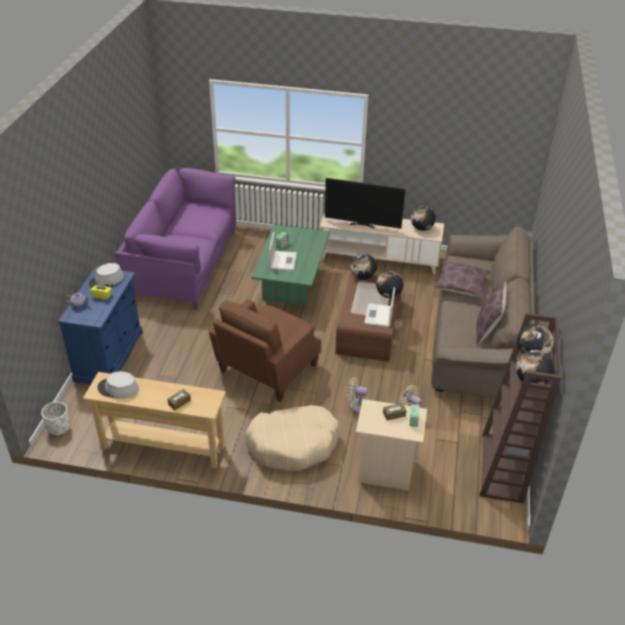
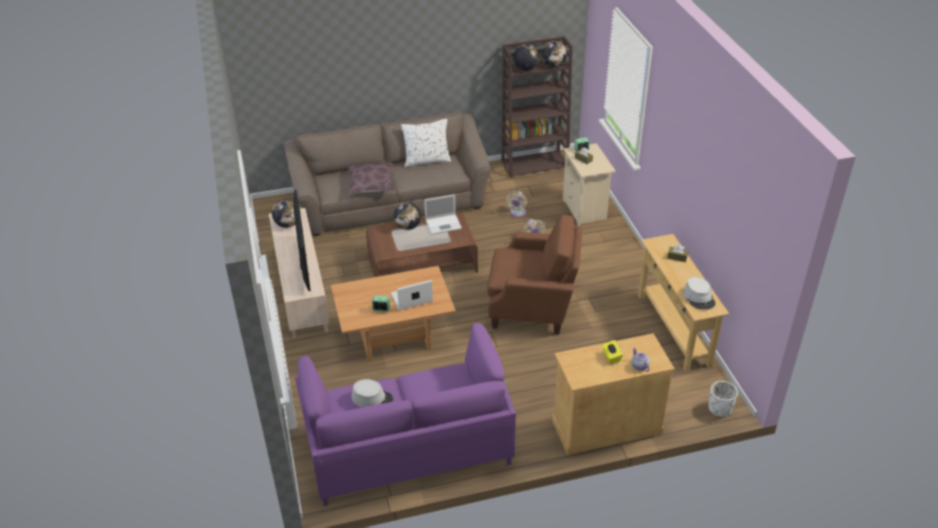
camera: 115 degrees left, 0 degrees up
blue cabinet [58,267,143,384] -> beige cabinet [552,333,675,455]
grey hat [89,263,124,287] -> grey hat moved to [351,379,393,408]
beige dog bed [245,405,339,472] -> none
green coffee table [251,225,330,306] -> brown coffee table [331,266,456,362]
globe [351,254,377,280] -> none
brown pillow [477,281,506,345] -> white pillow [401,119,451,167]

